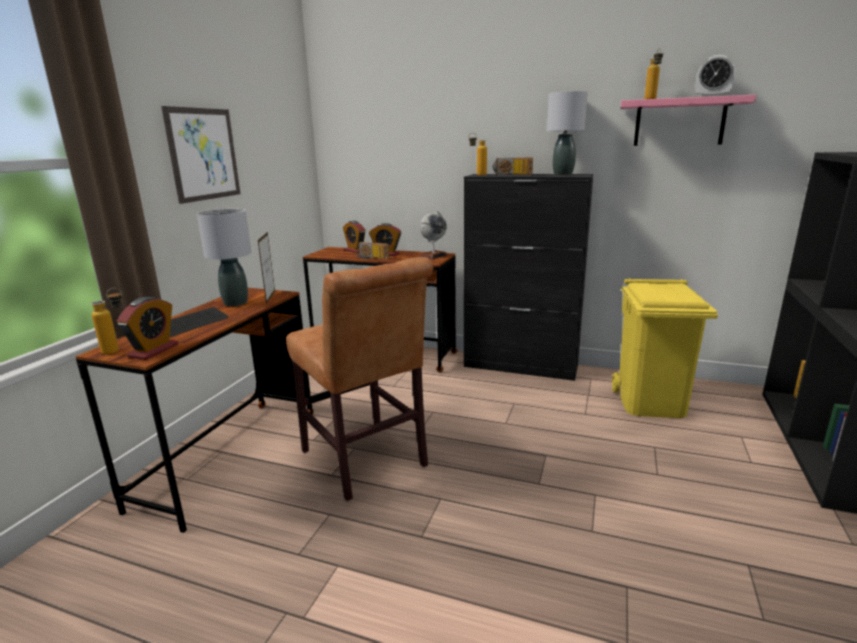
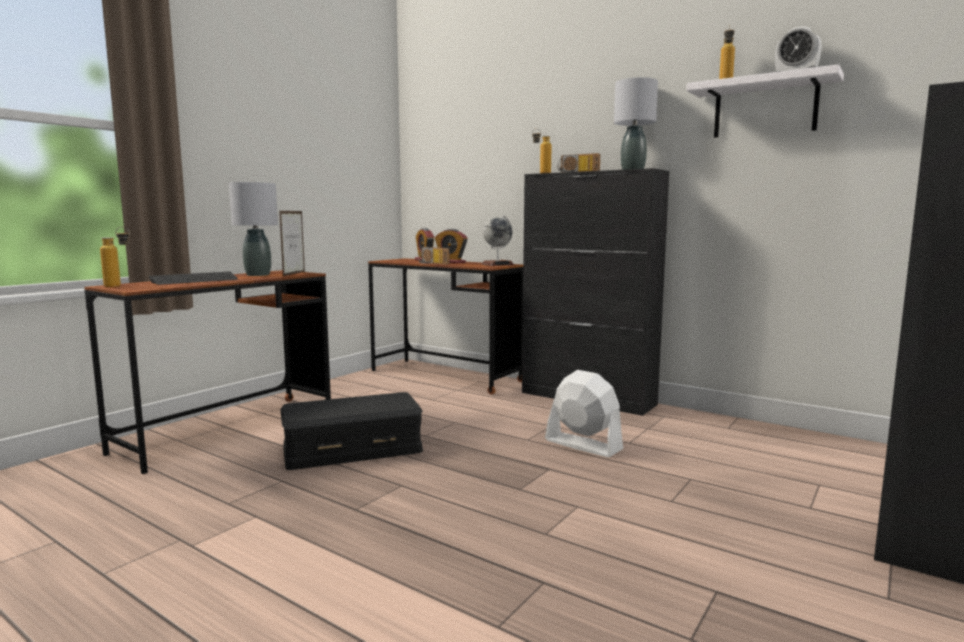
camera: 15 degrees right, 10 degrees down
alarm clock [117,297,179,360] -> none
picture [161,106,241,204] -> none
brown chair [286,257,433,501] -> black storage box [280,392,423,470]
yellow trash can [612,278,718,418] -> none
pink shelf [621,95,756,146] -> white shelf [686,64,844,138]
none -> white fan [545,370,623,457]

